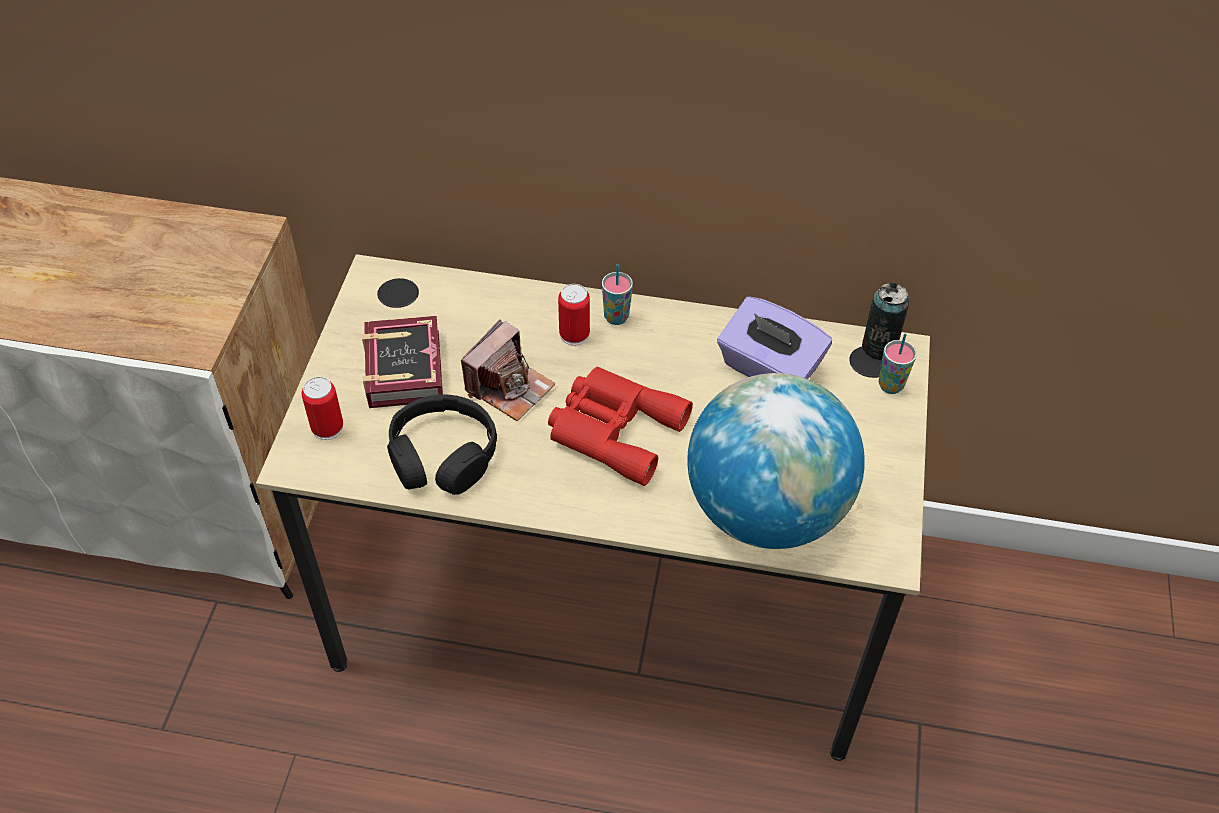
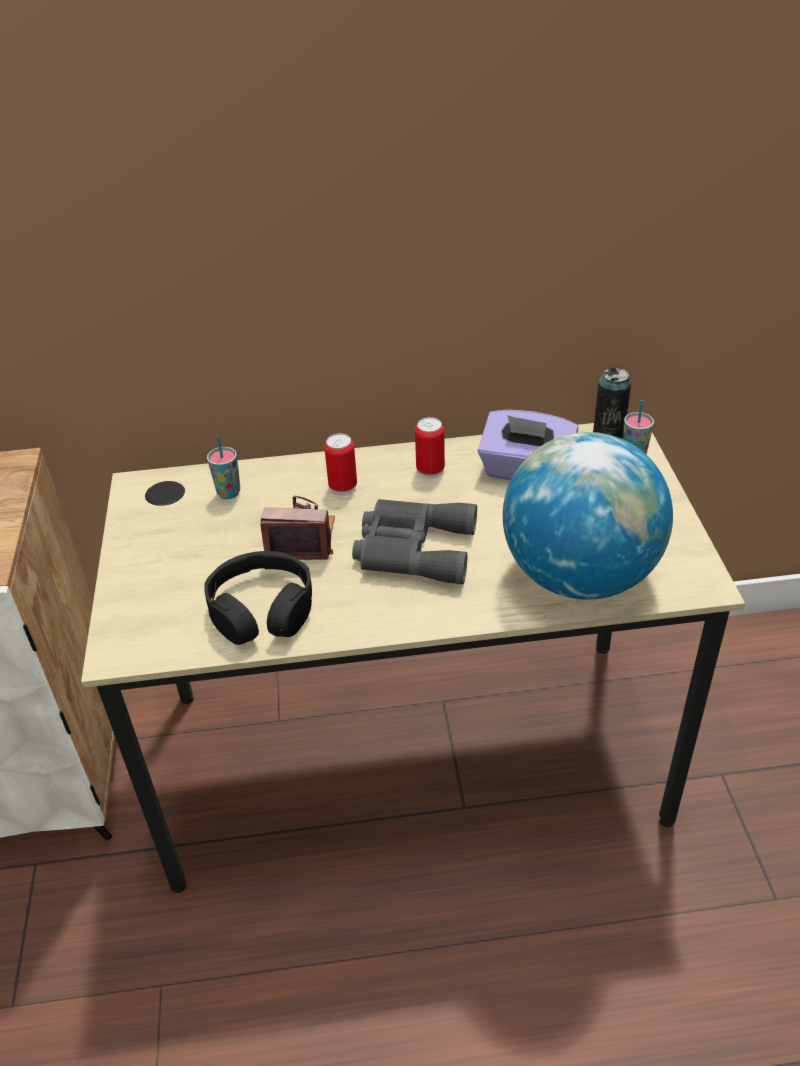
camera: 15 degrees left, 10 degrees down
can [302,377,343,440] -> can moved to [415,417,445,478]
book [362,316,443,408] -> none
camera [461,319,556,421] -> camera turned 105 degrees counterclockwise [260,495,335,560]
red binoculars [548,367,693,486] -> grey binoculars [352,499,477,584]
cup [602,264,633,325] -> cup moved to [207,435,240,499]

